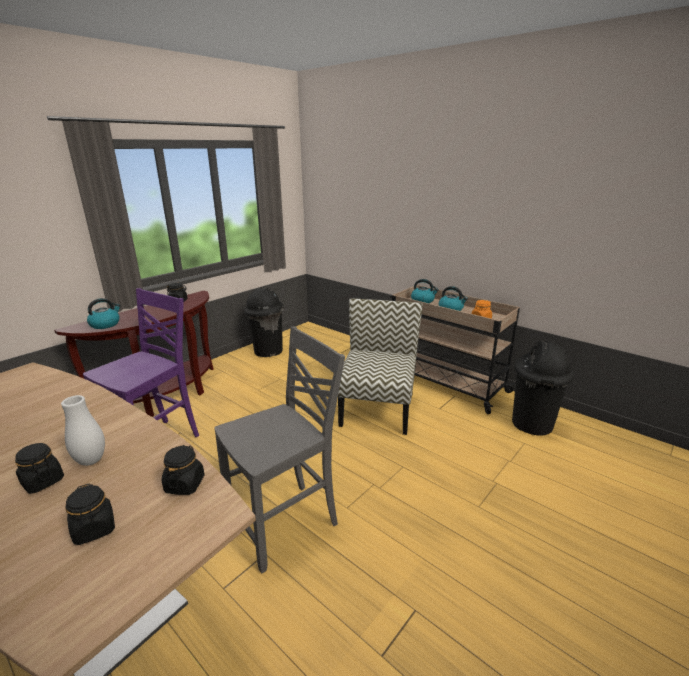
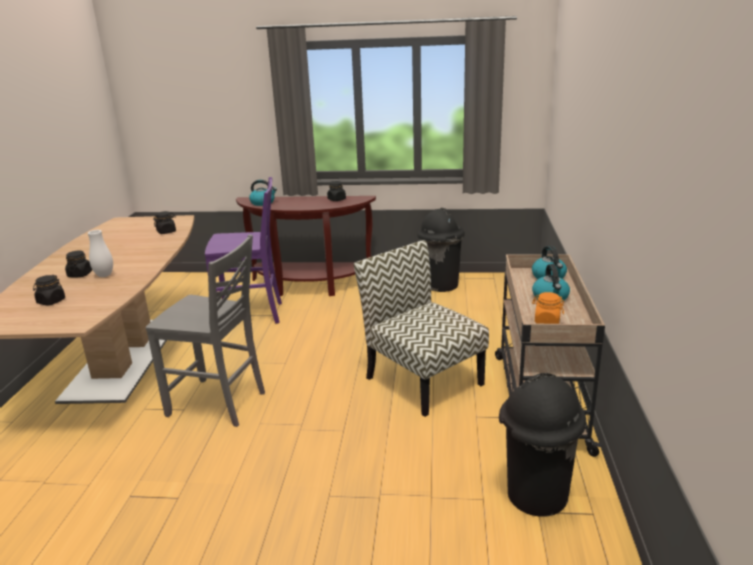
camera: 55 degrees right, 0 degrees up
black jar [162,445,205,495] -> black jar moved to [153,211,176,234]
chair [338,298,422,435] -> chair turned 105 degrees counterclockwise [354,240,489,417]

